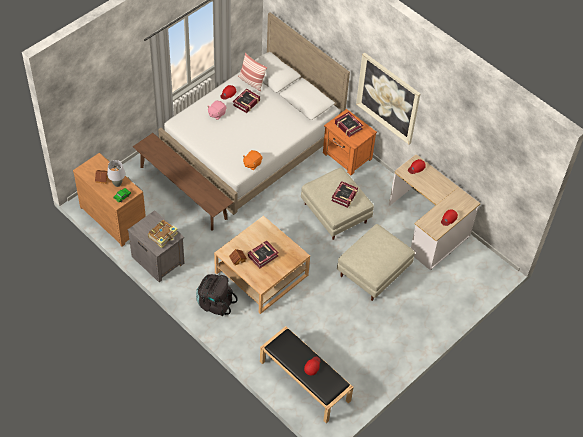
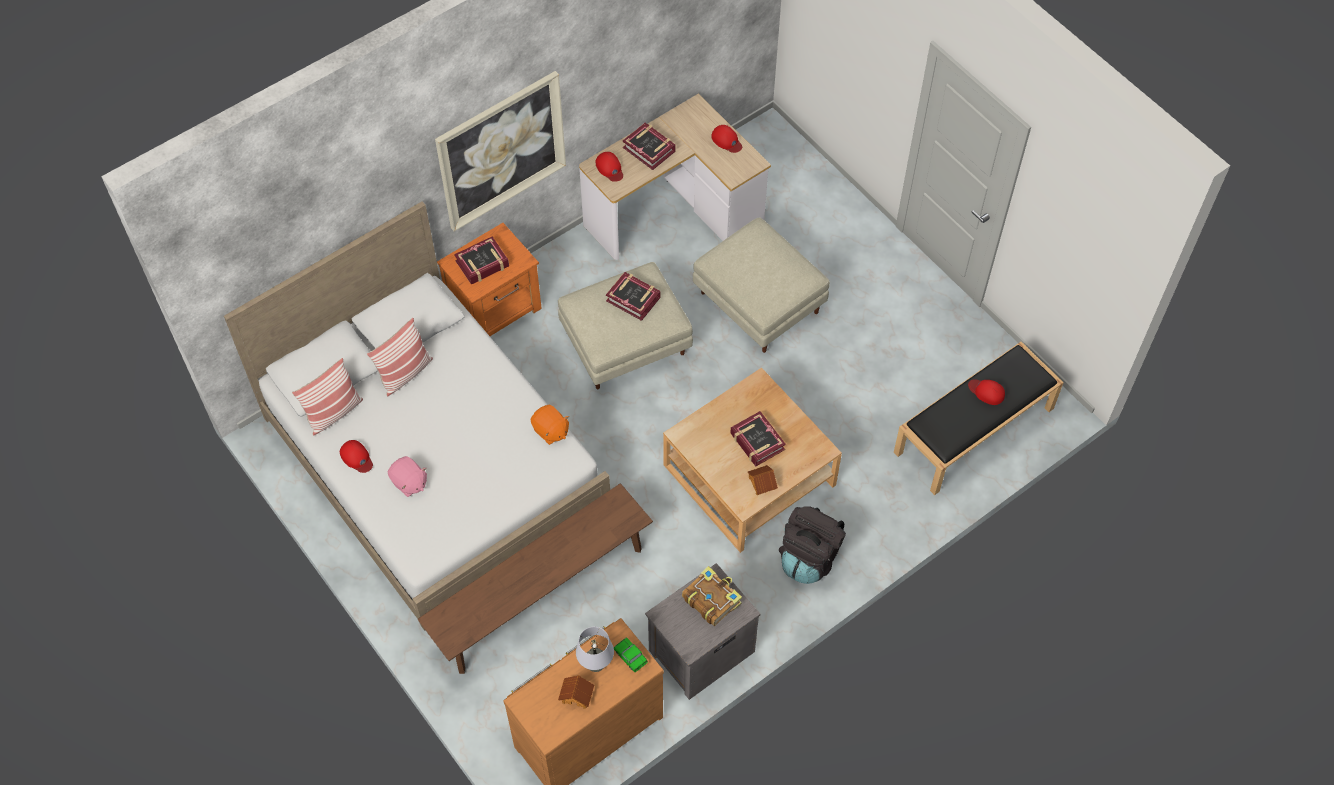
camera: 80 degrees left, 5 degrees up
book [233,88,260,113] -> book moved to [623,123,675,170]
none -> pillow [367,318,433,396]

